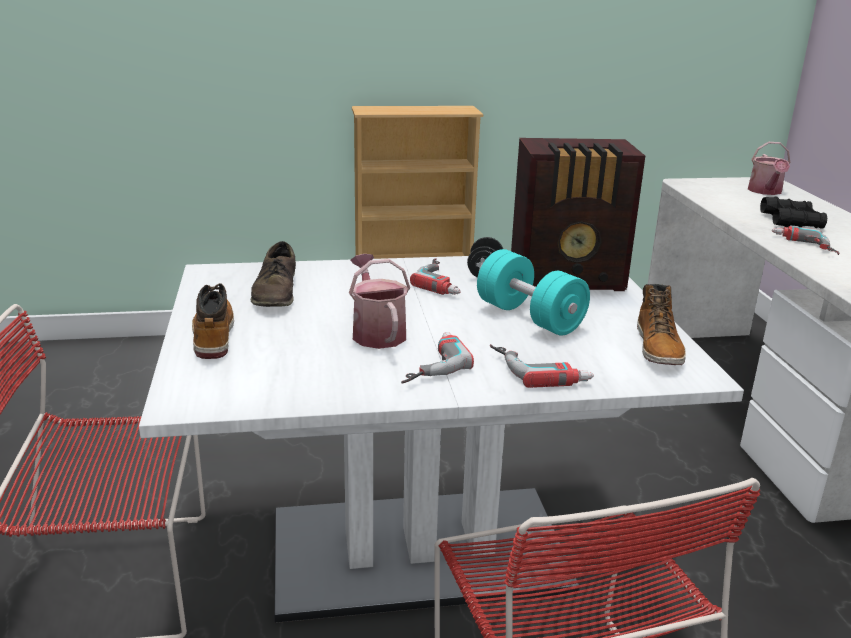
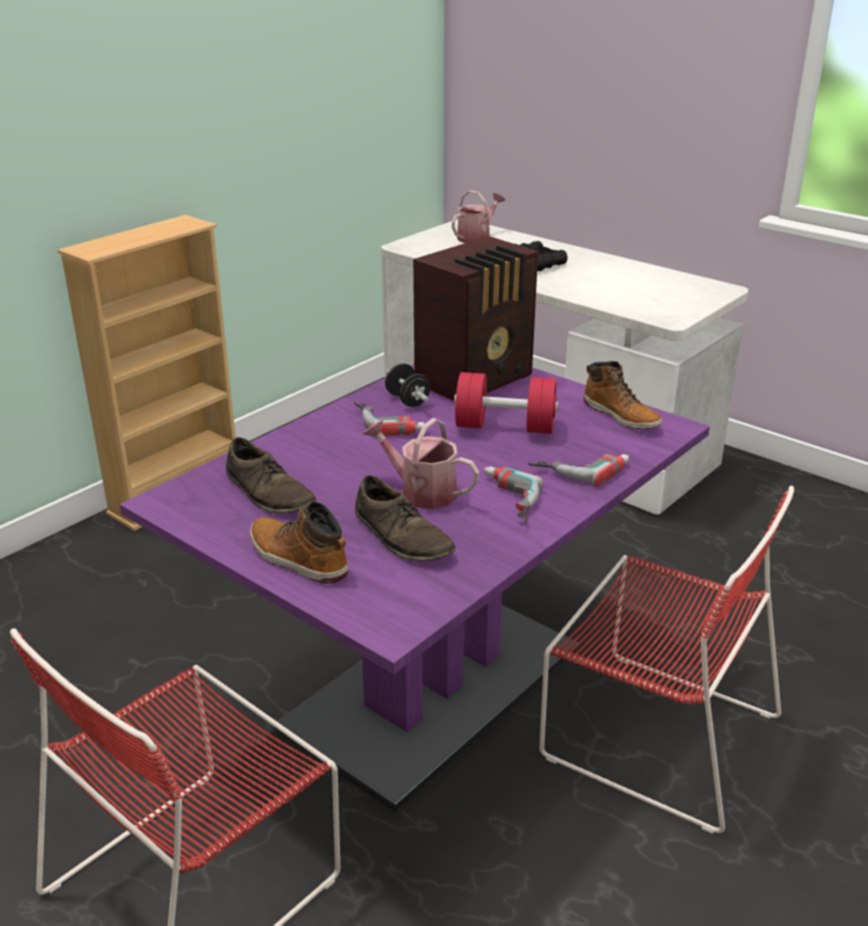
camera: 40 degrees left, 5 degrees up
white dining table [139,256,744,623] -> purple dining table [120,364,710,812]
turquoise dumbbell [477,249,590,336] -> red dumbbell [454,372,559,434]
watering can [748,142,790,195] -> watering can turned 105 degrees counterclockwise [452,190,505,243]
power drill [772,226,839,255] -> none
none -> brown shoe [355,475,456,562]

